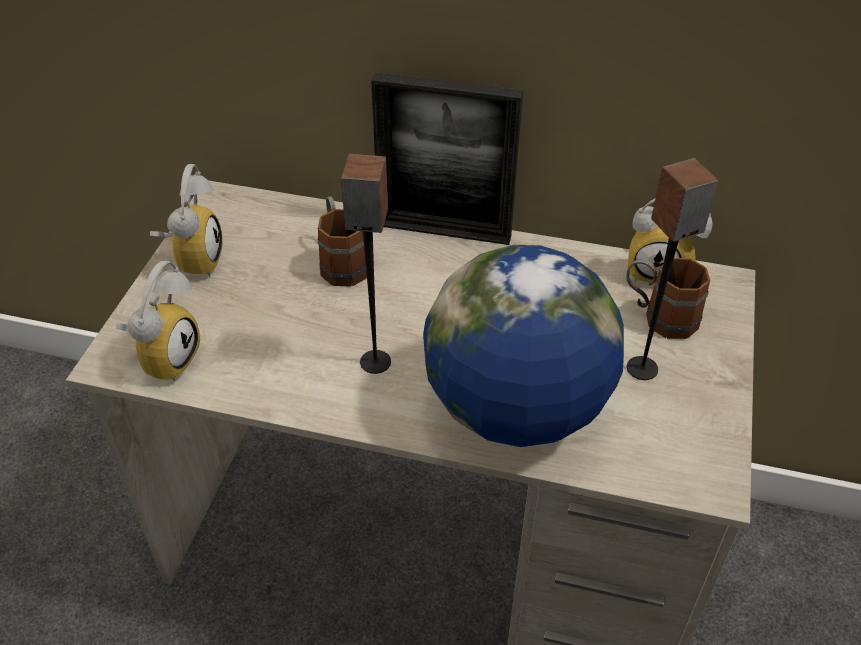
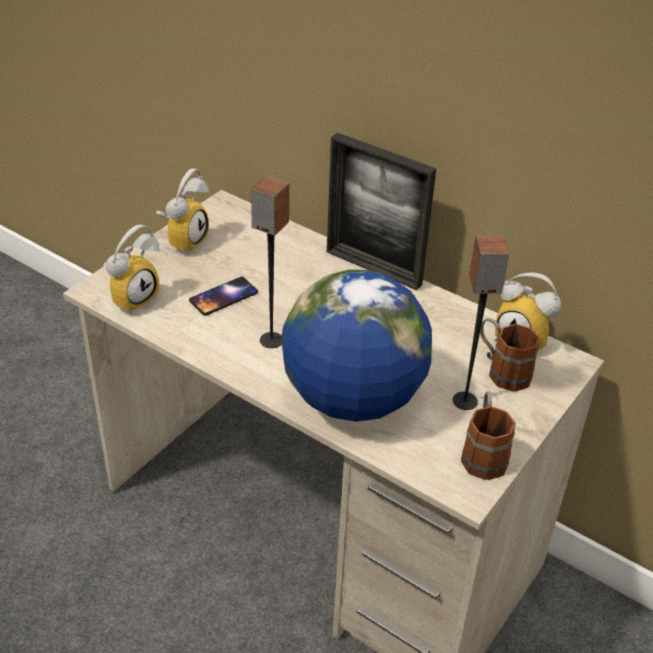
camera: 20 degrees right, 5 degrees down
brown mug [318,196,367,287] -> brown mug moved to [461,392,515,480]
none -> phone [189,277,258,316]

